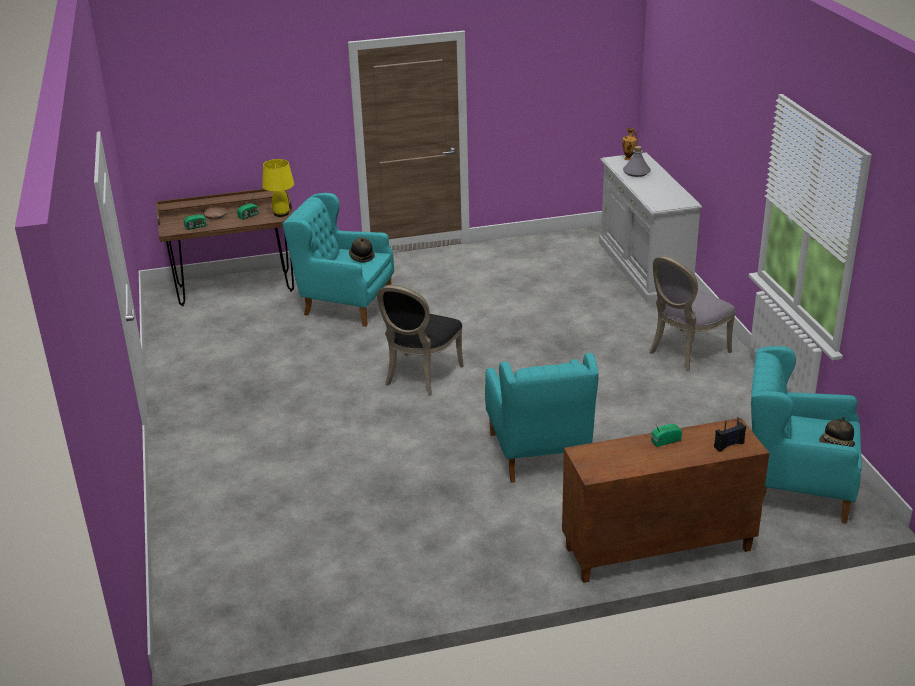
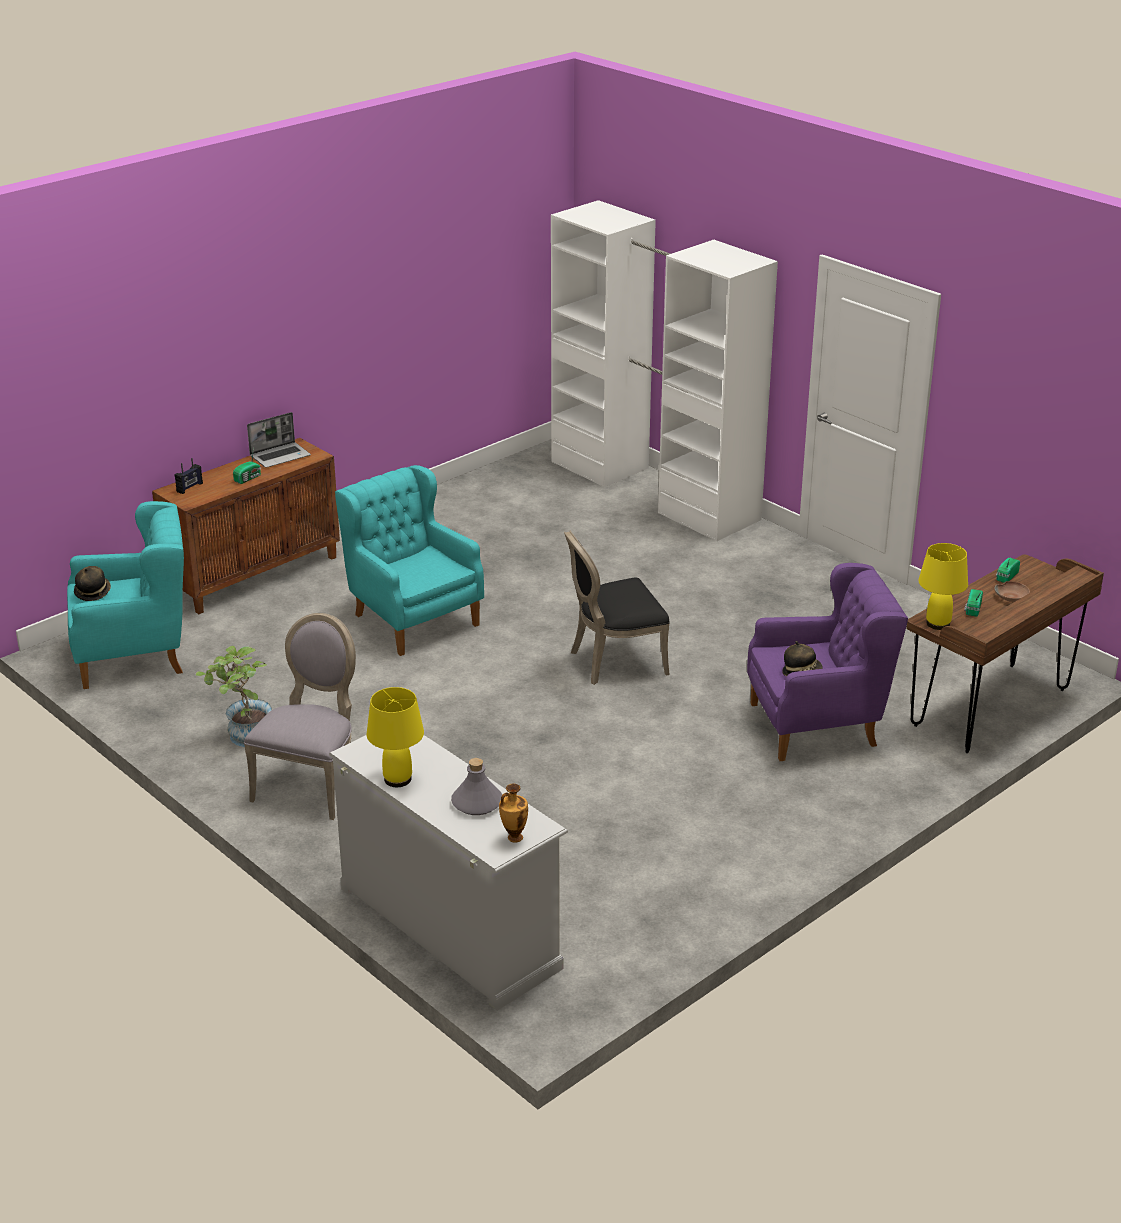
camera: 150 degrees right, 0 degrees up
turquoise armchair [282,193,394,327] -> purple armchair [747,563,908,761]
black chair [377,284,464,395] -> black chair turned 105 degrees counterclockwise [564,531,670,685]
none -> potted plant [196,646,272,747]
none -> laptop [247,412,311,468]
none -> yellow table lamp [367,687,424,787]
none -> white wardrobe [551,200,778,541]

